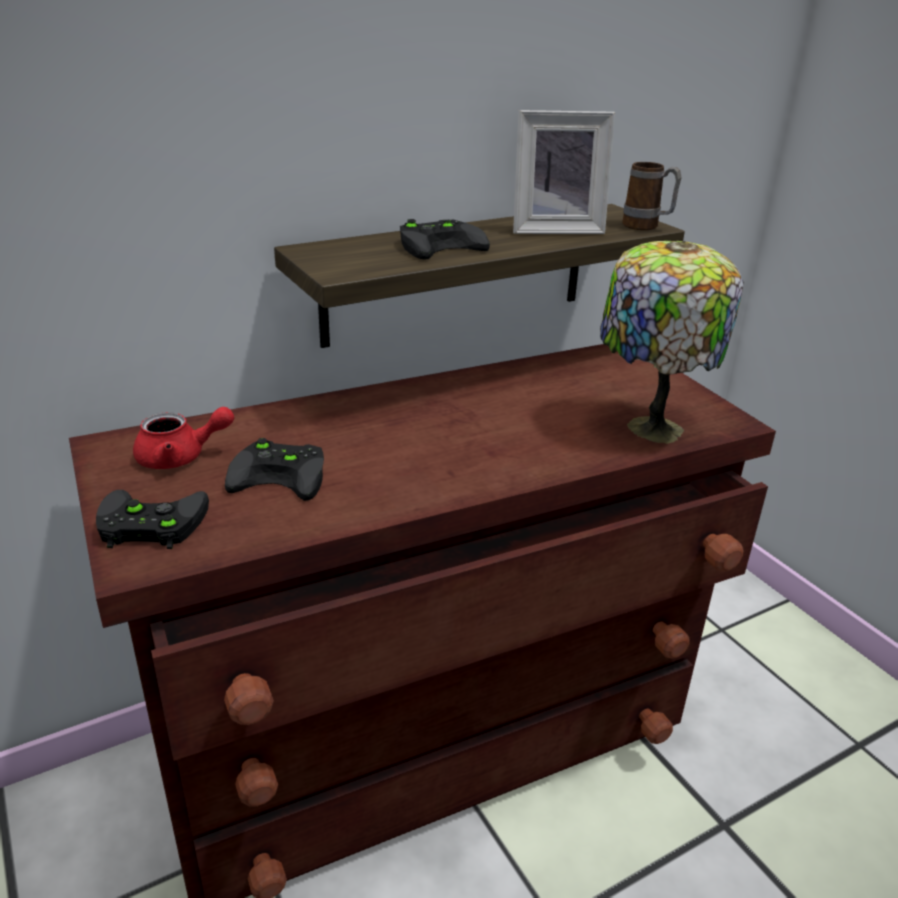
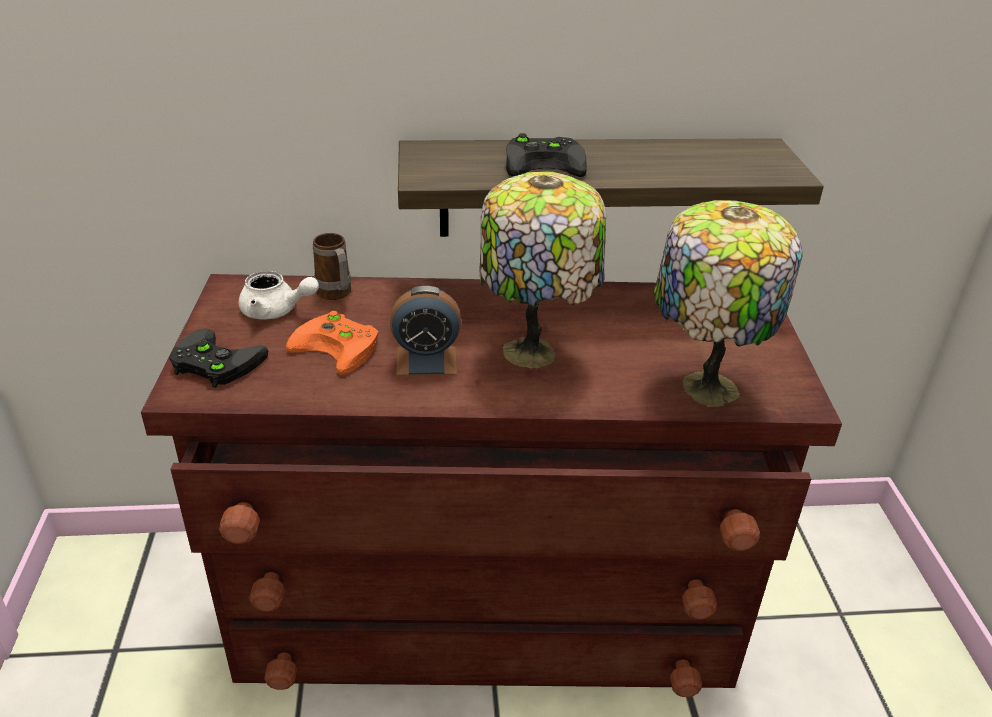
camera: 25 degrees right, 5 degrees up
red teapot [133,407,234,469] -> white teapot [239,271,319,320]
black game controller [225,438,324,501] -> orange game controller [286,311,378,375]
picture frame [513,110,615,234] -> none
mug [622,162,681,230] -> mug moved to [313,233,351,300]
none -> alarm clock [390,286,461,376]
none -> table lamp [480,172,606,368]

